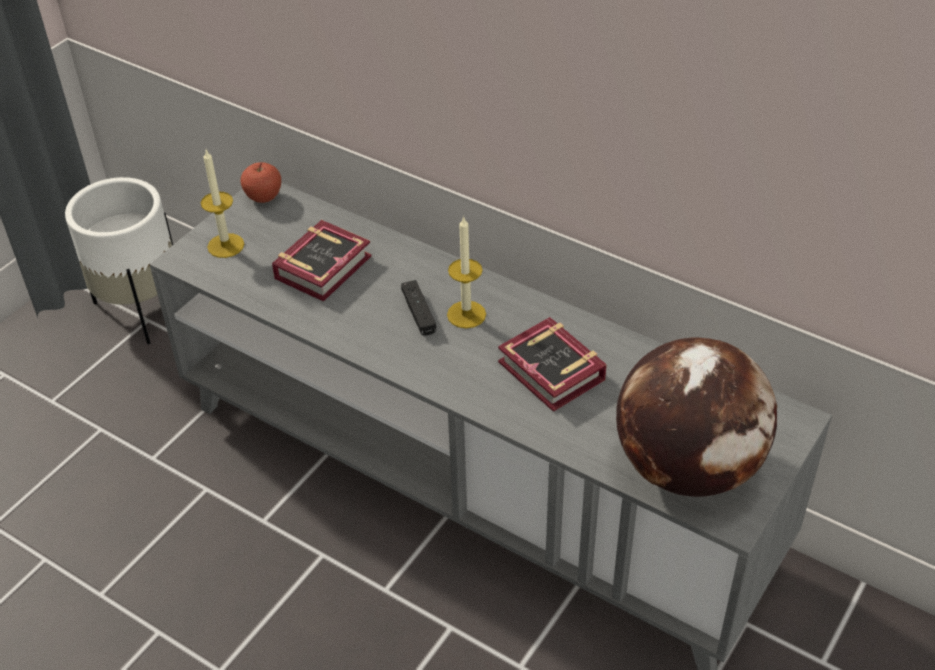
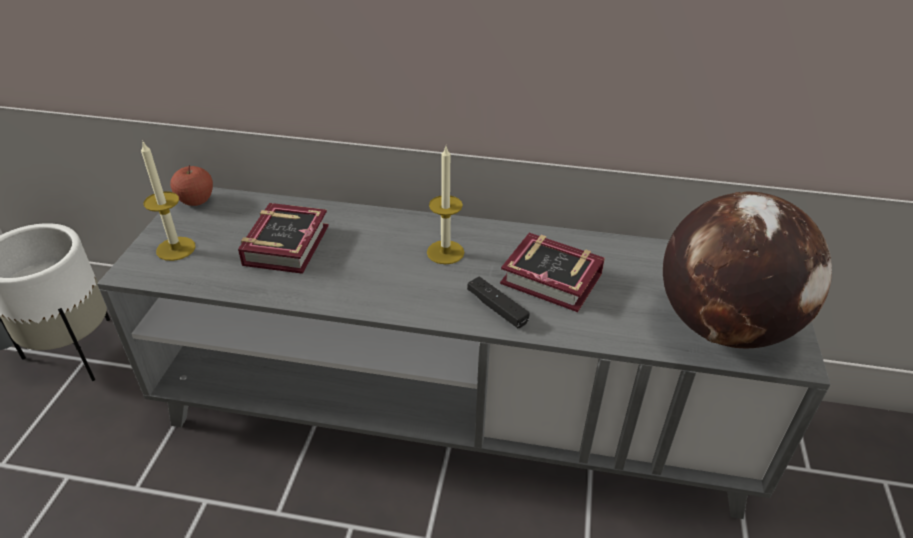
camera: 25 degrees left, 5 degrees down
black game controller [401,280,436,336] -> black game controller moved to [467,277,530,328]

